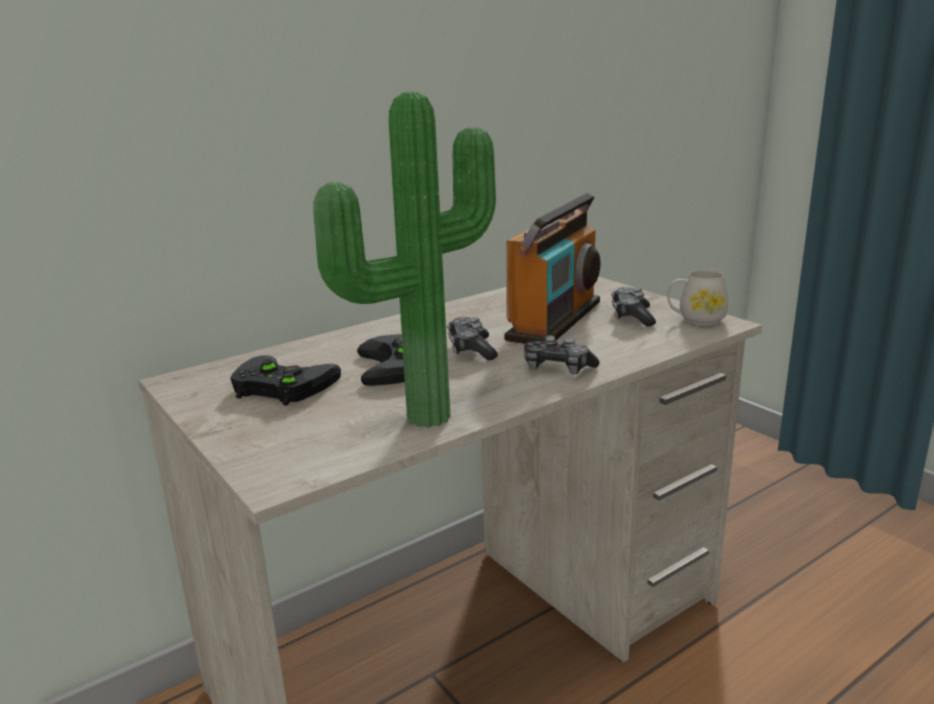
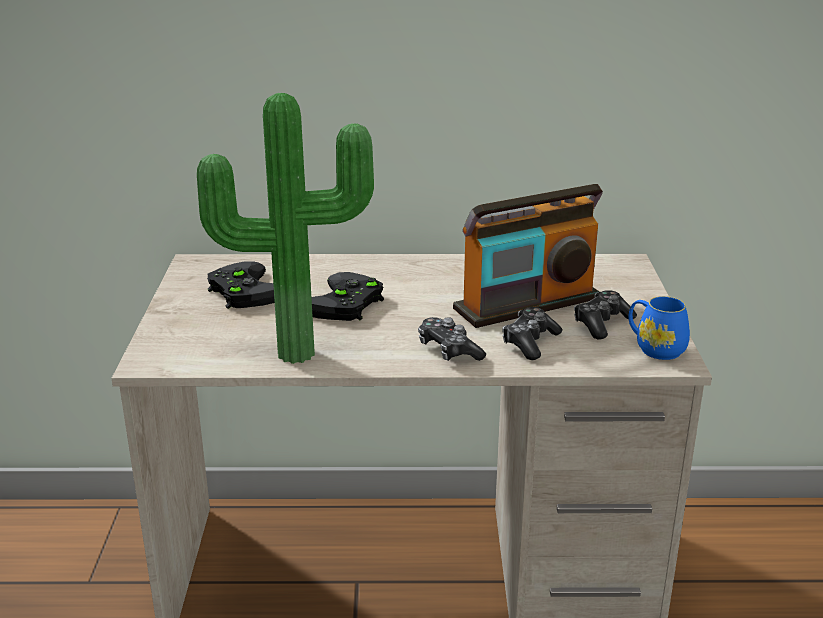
camera: 35 degrees right, 5 degrees up
game controller [447,317,498,360] -> game controller moved to [502,307,562,360]
white mug [667,270,728,326] -> blue mug [628,296,690,360]

